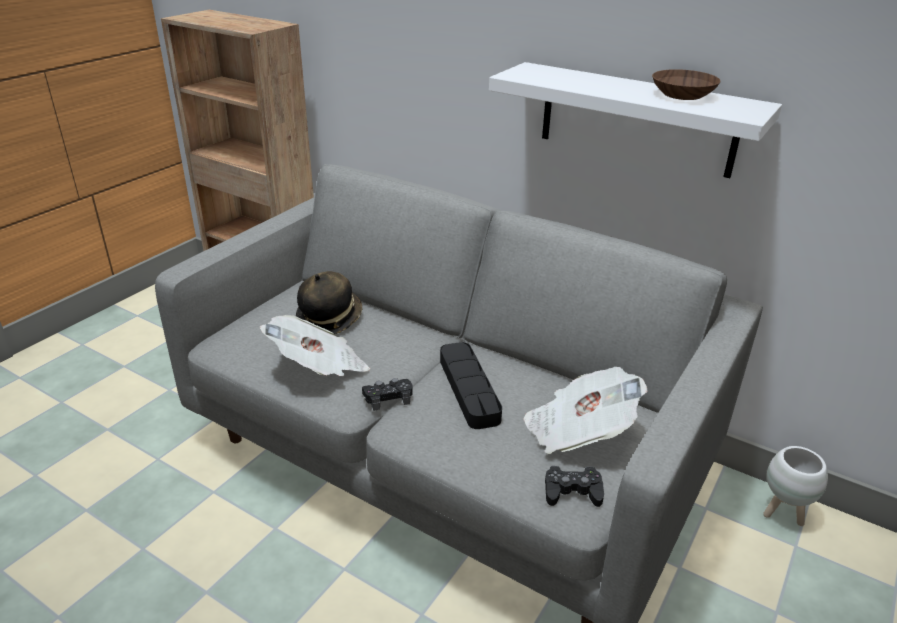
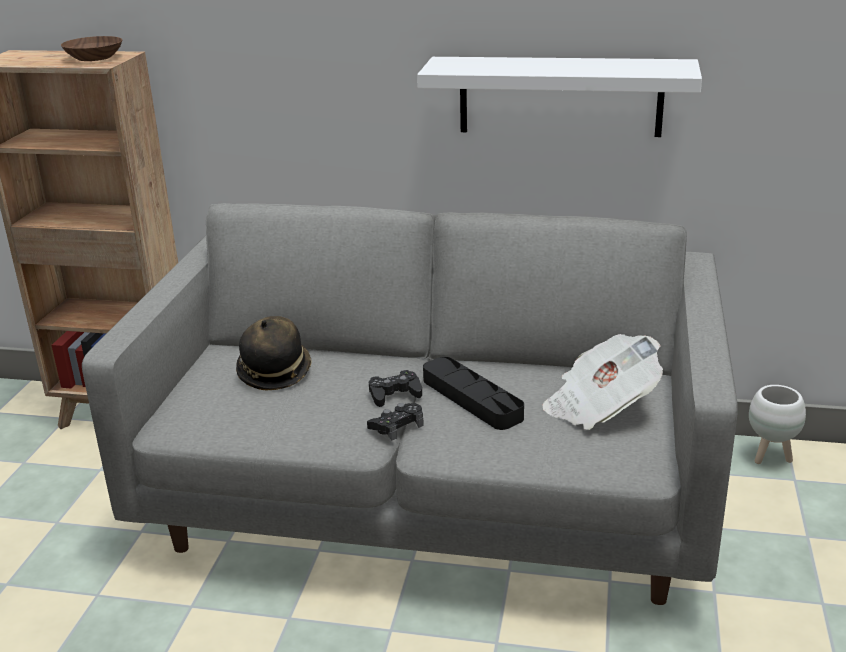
camera: 20 degrees left, 5 degrees down
newspaper [260,315,370,376] -> none
black game controller [545,466,604,507] -> black game controller moved to [369,370,422,407]
brown bowl [652,69,721,100] -> brown bowl moved to [61,36,122,61]

